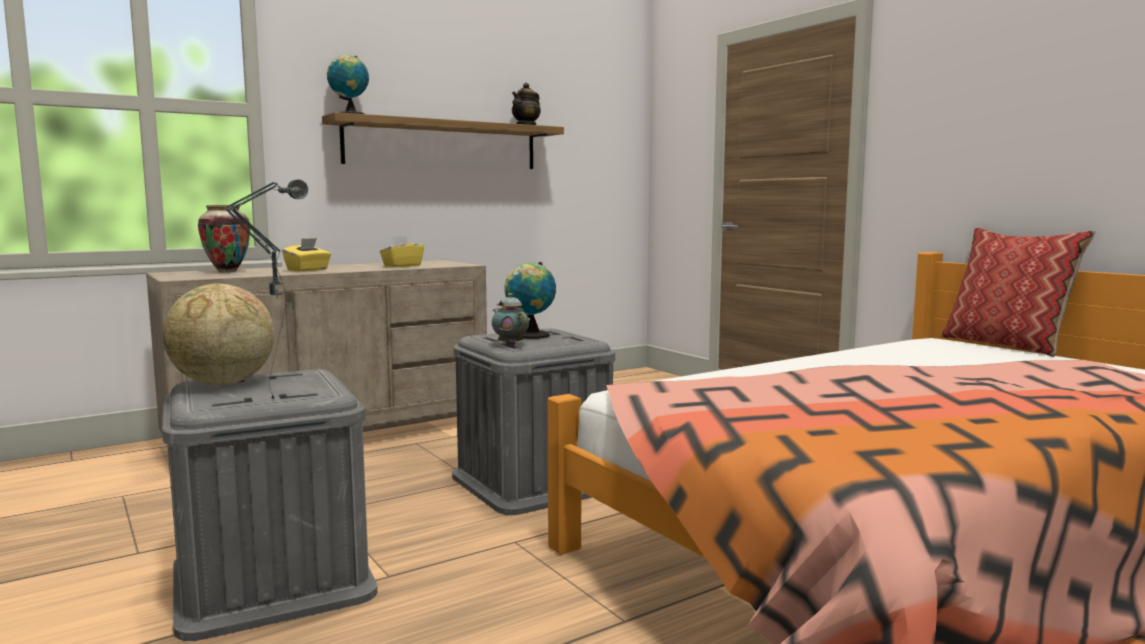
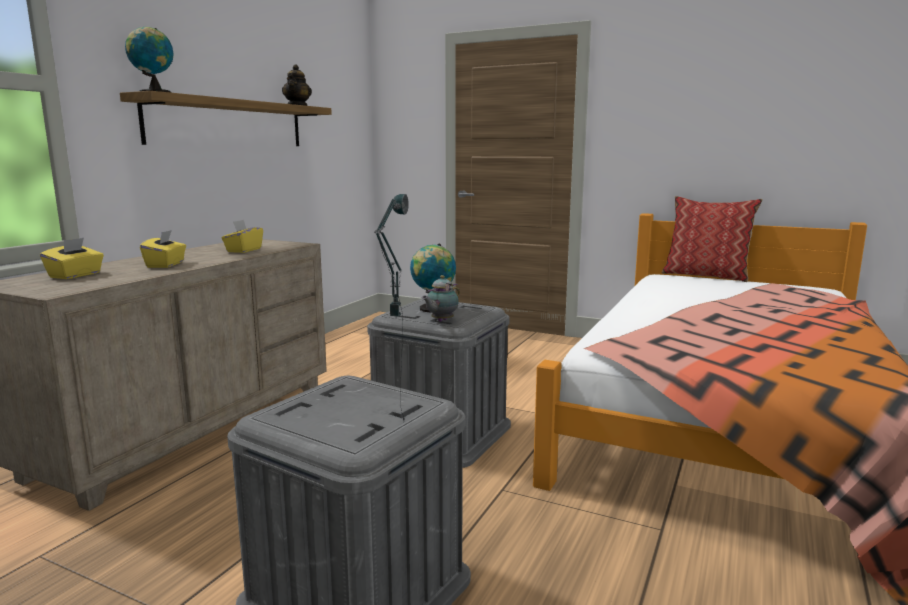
camera: 30 degrees left, 5 degrees up
globe [163,284,274,385] -> none
vase [198,205,250,273] -> yellow tissue box [40,238,104,279]
teapot [492,293,529,346] -> teapot turned 75 degrees counterclockwise [422,275,460,322]

